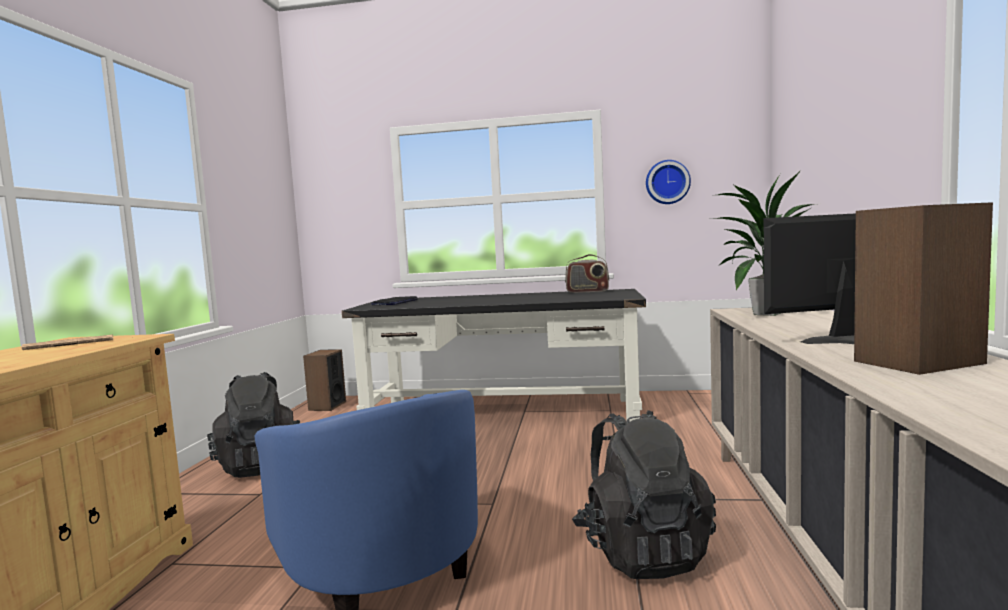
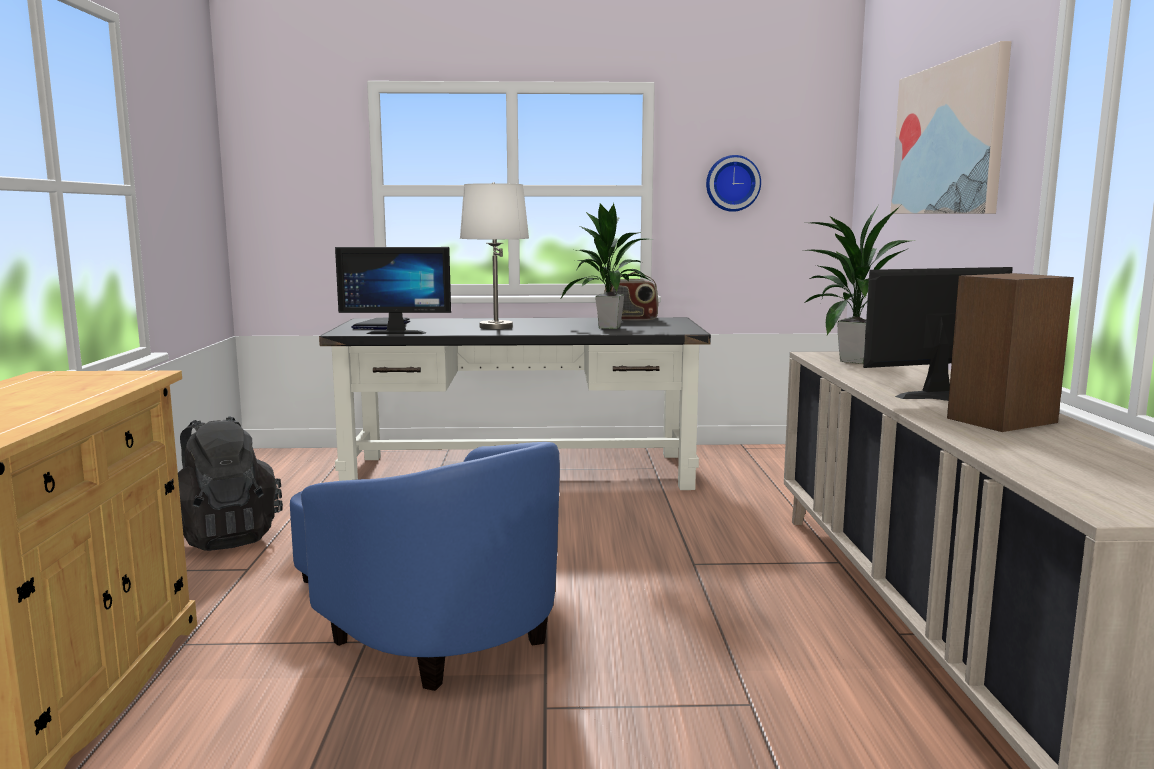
camera: 10 degrees left, 5 degrees up
newspaper [22,335,113,350] -> none
speaker [303,349,346,411] -> none
black backpack [572,410,716,579] -> none
none -> monitor [335,247,451,334]
none -> white table lamp [460,182,529,329]
none -> potted plant [561,203,650,329]
none -> picture [890,41,1011,214]

